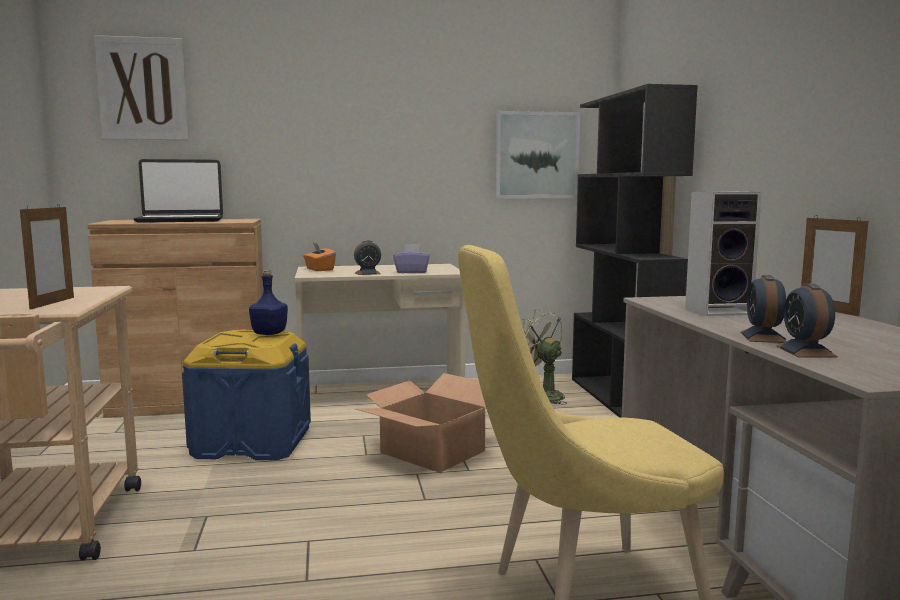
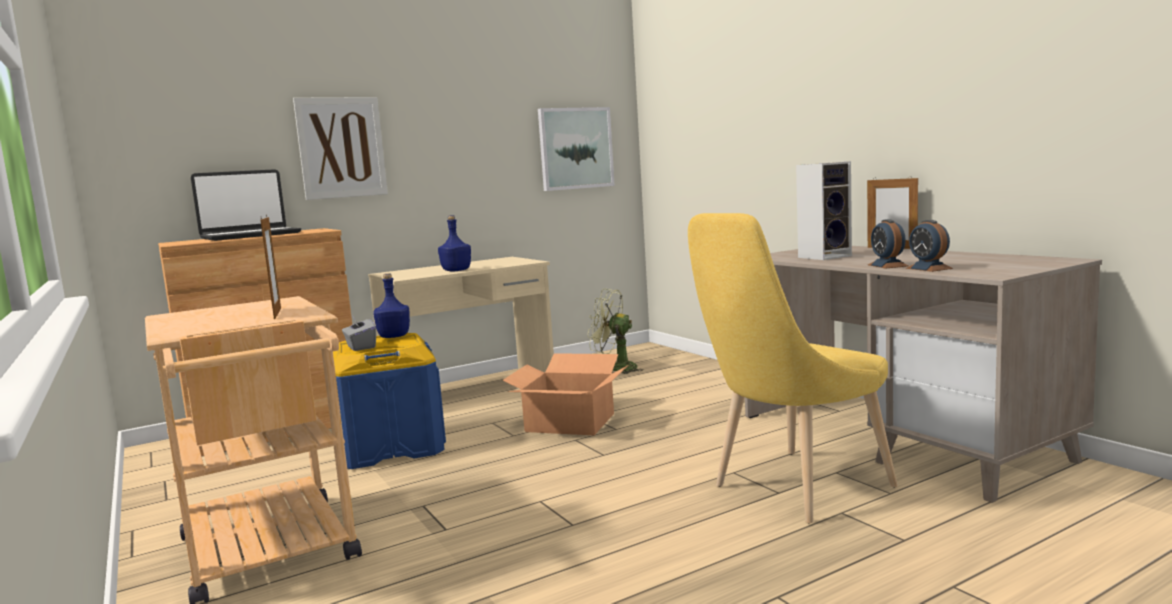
camera: 20 degrees left, 0 degrees up
picture [94,35,189,140] -> picture moved to [293,97,388,200]
orange tissue box [303,243,336,271] -> none
alarm clock [354,240,381,275] -> blue bottle [438,215,471,271]
purple tissue box [393,244,430,273] -> none
black bookcase [572,84,698,417] -> none
none -> grey tissue box [342,315,376,351]

